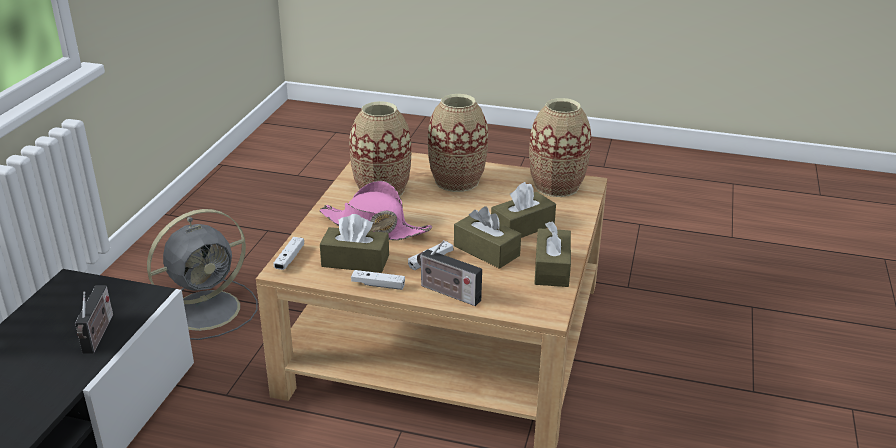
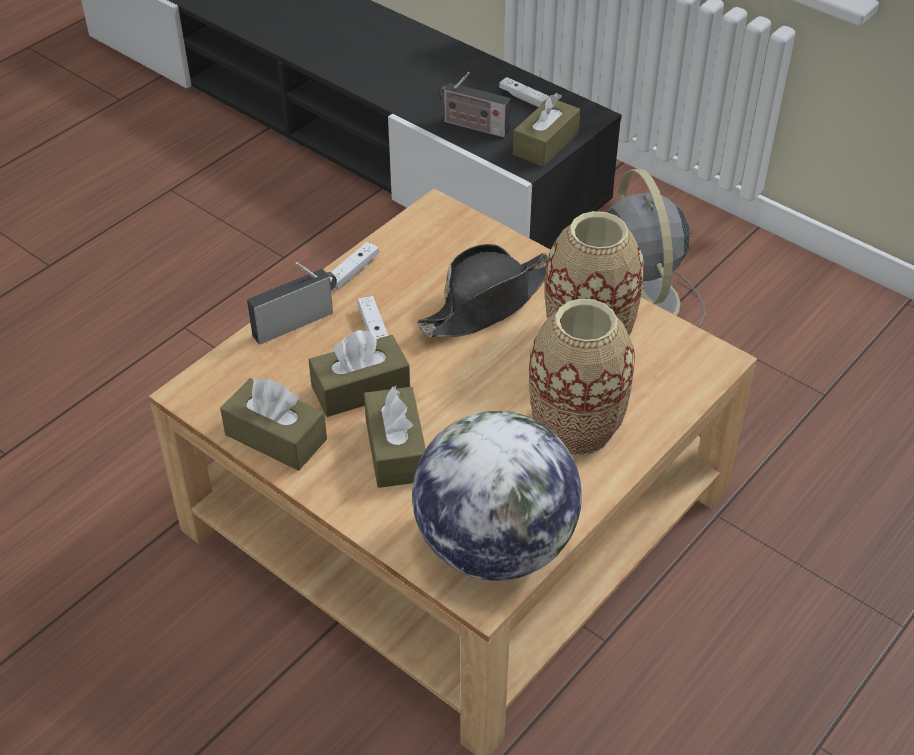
camera: 115 degrees right, 15 degrees up
white game controller [273,237,304,270] -> white game controller moved to [499,77,549,107]
pink hat [319,181,432,240] -> black hat [417,244,548,337]
brown tissue box [320,214,389,273] -> brown tissue box moved to [513,93,581,167]
vase [529,98,591,197] -> globe [412,411,582,581]

